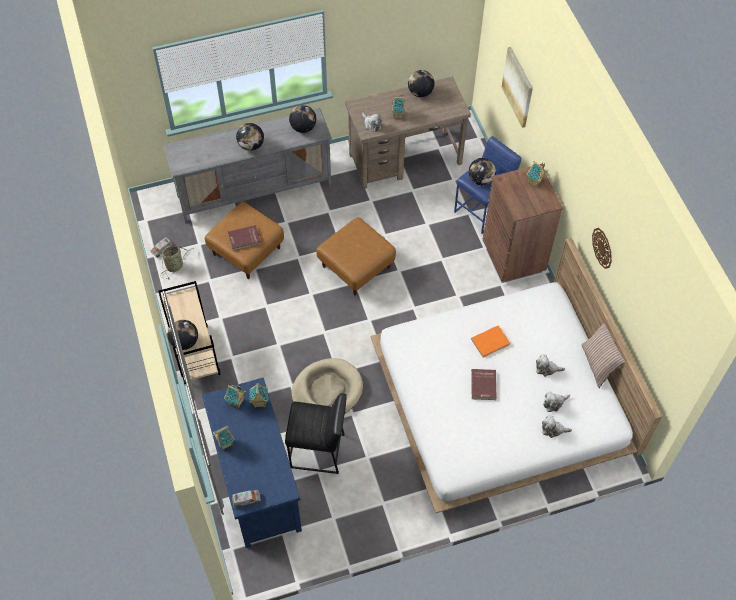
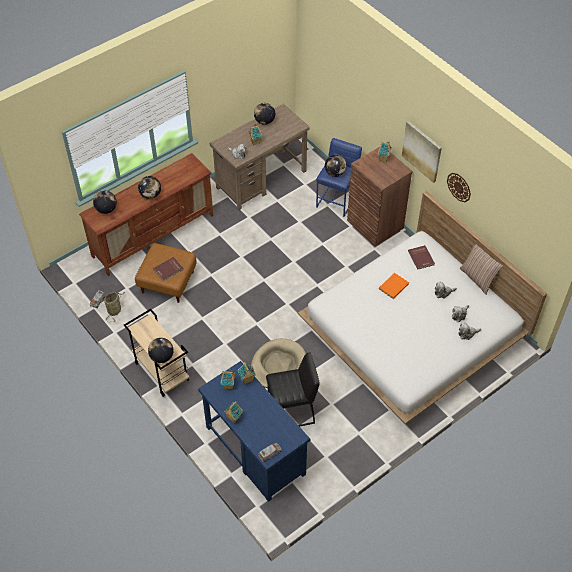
camera: 20 degrees left, 5 degrees down
grey dresser [163,108,332,224] -> brown dresser [79,153,213,276]
globe [289,105,317,133] -> globe moved to [93,191,117,214]
brown ottoman [316,217,396,296] -> none
red book [471,369,497,400] -> red book moved to [408,245,435,269]
picture [501,47,533,128] -> picture moved to [402,121,442,183]

